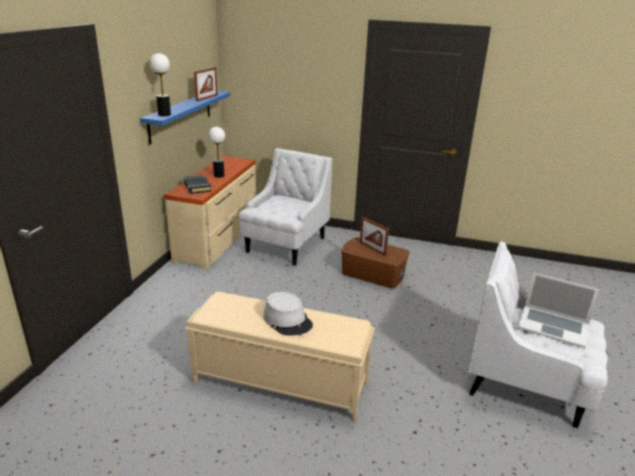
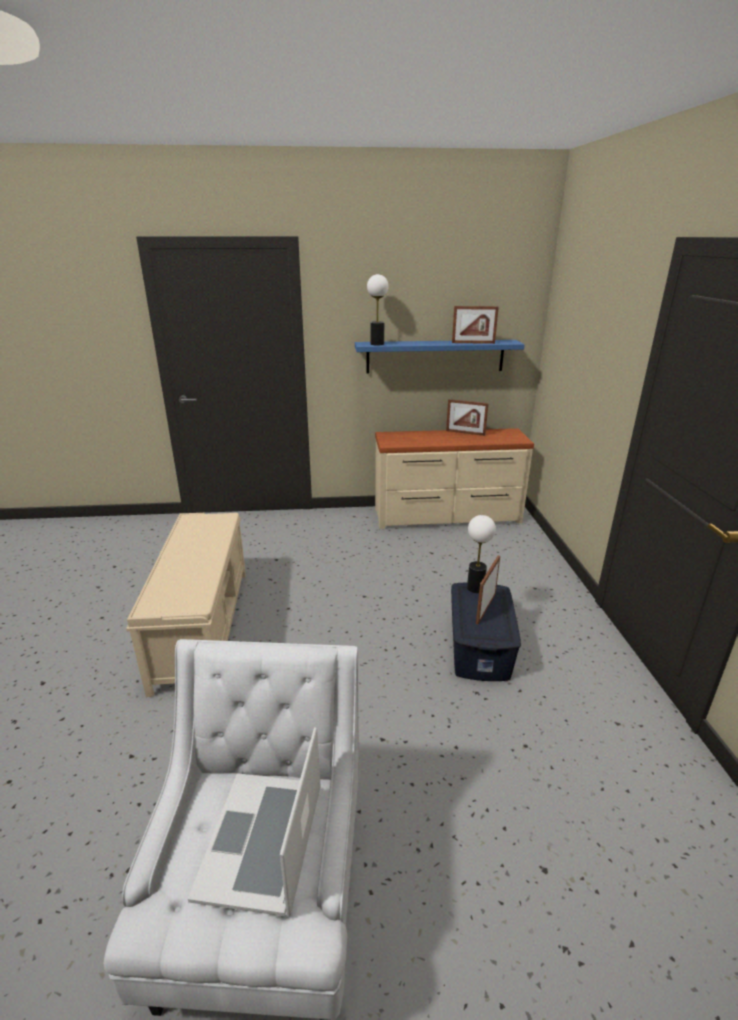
camera: 70 degrees right, 0 degrees up
black book [183,175,211,194] -> none
table lamp [209,127,225,178] -> table lamp moved to [467,515,496,593]
white armchair [238,148,332,265] -> none
grey hat [263,292,313,335] -> none
brown storage box [341,237,409,289] -> blue storage box [451,582,521,681]
none -> picture frame [446,399,489,436]

